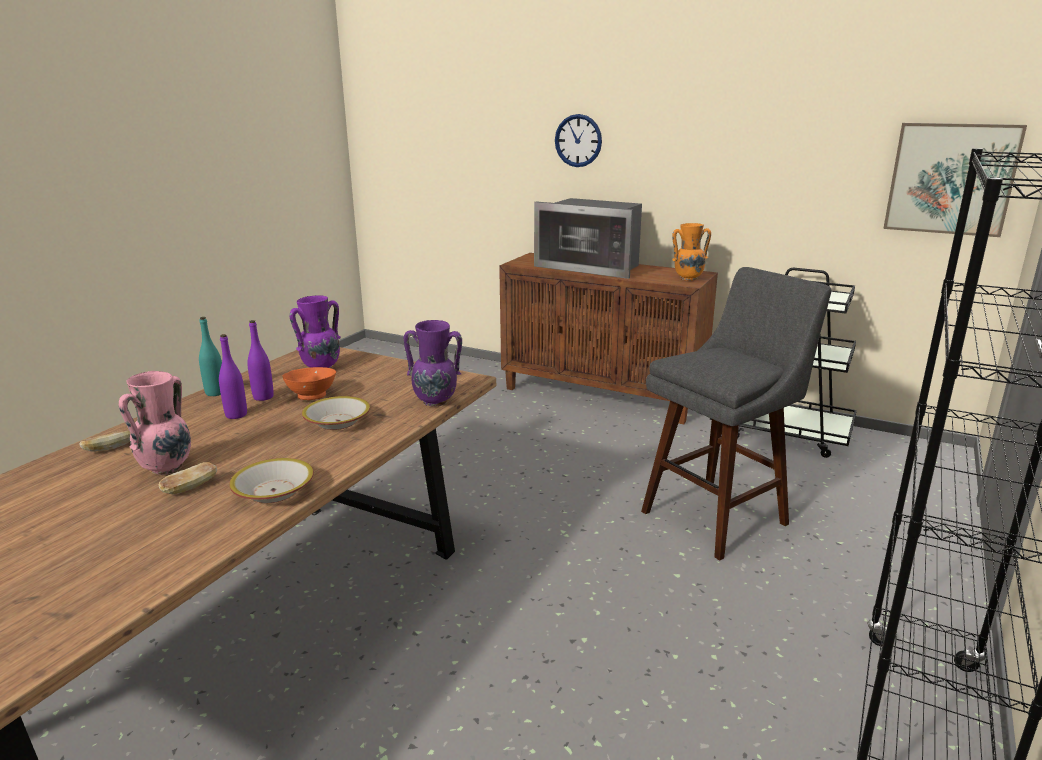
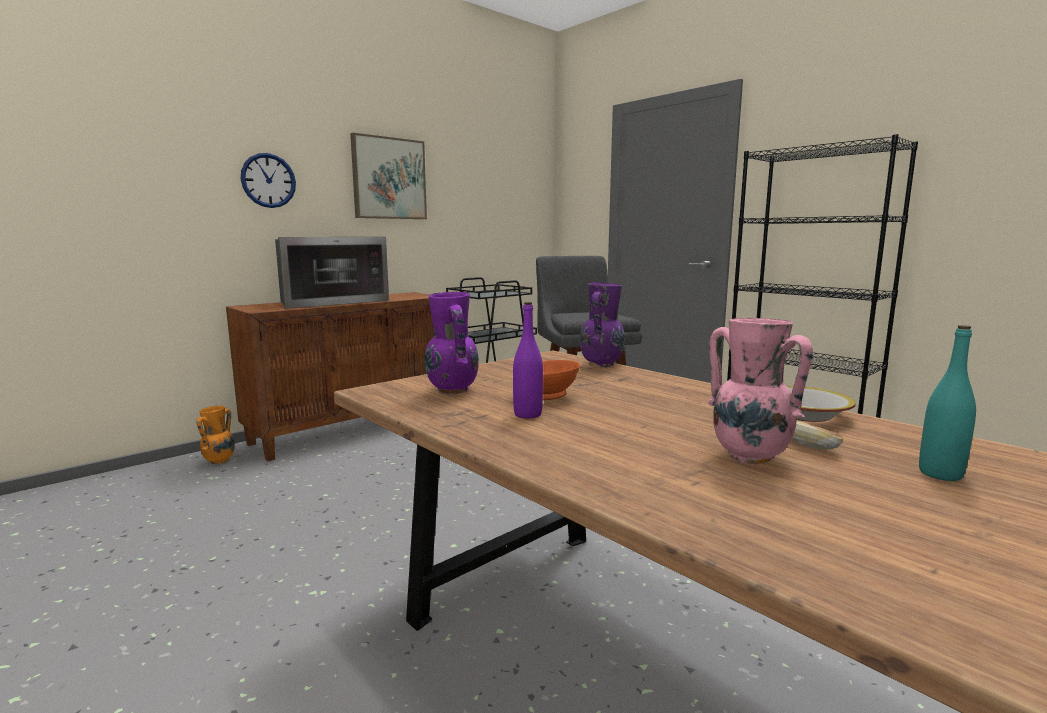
camera: 70 degrees left, 10 degrees down
bread [79,429,130,452] -> none
turquoise bottle [199,317,222,396] -> turquoise bottle moved to [919,325,976,481]
purple bottle [219,334,247,419] -> none
bowl [302,396,370,430] -> none
orange vase [672,223,711,281] -> orange vase moved to [197,406,235,465]
picture [883,123,1027,237] -> picture moved to [350,133,427,219]

